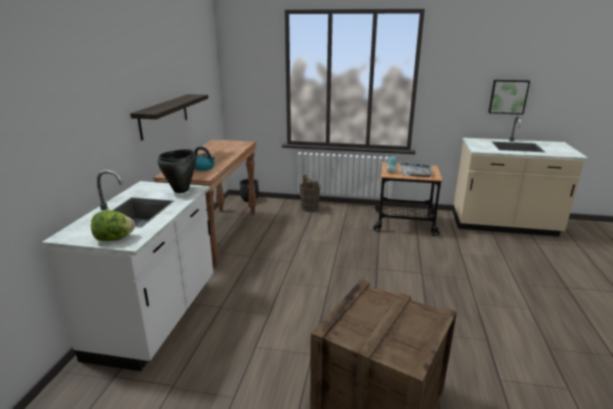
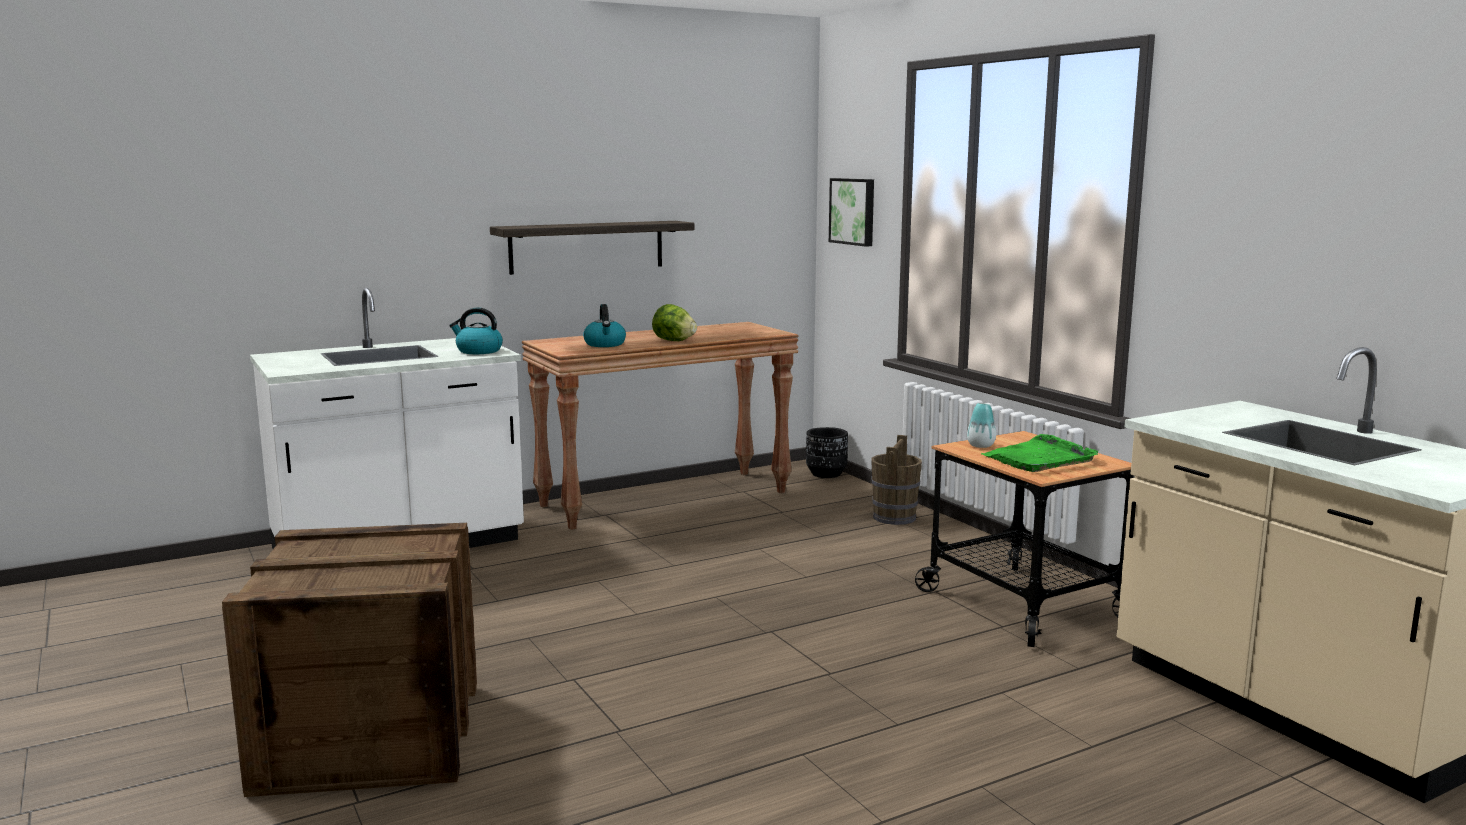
camera: 50 degrees right, 10 degrees down
lettuce [91,210,135,241] -> lettuce moved to [652,304,697,341]
black cooking pot [157,149,196,193] -> kettle [449,307,503,354]
grey tray [400,162,433,177] -> green tray [981,434,1098,472]
picture [488,80,530,115] -> picture moved to [829,178,874,247]

